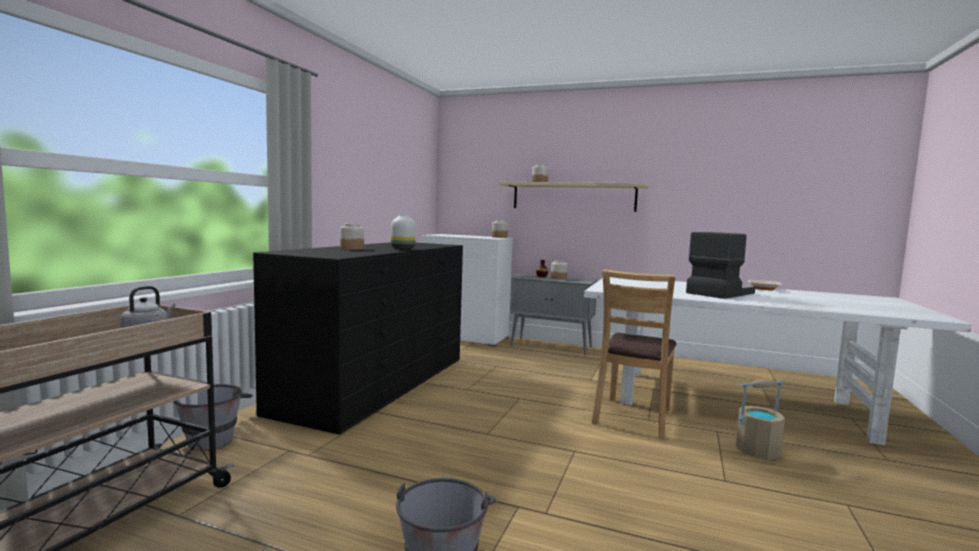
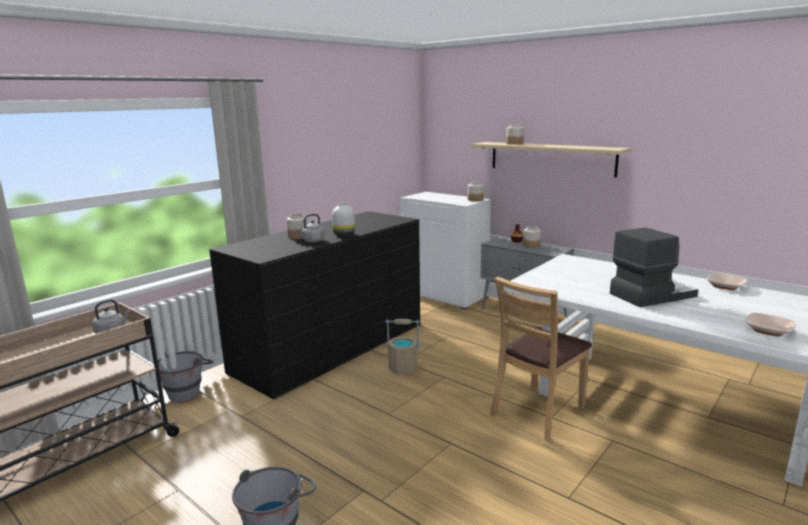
camera: 20 degrees right, 10 degrees up
beige bucket [736,380,785,460] -> beige bucket moved to [385,319,420,374]
none -> grey kettle [295,214,325,243]
none -> bowl [745,313,796,337]

